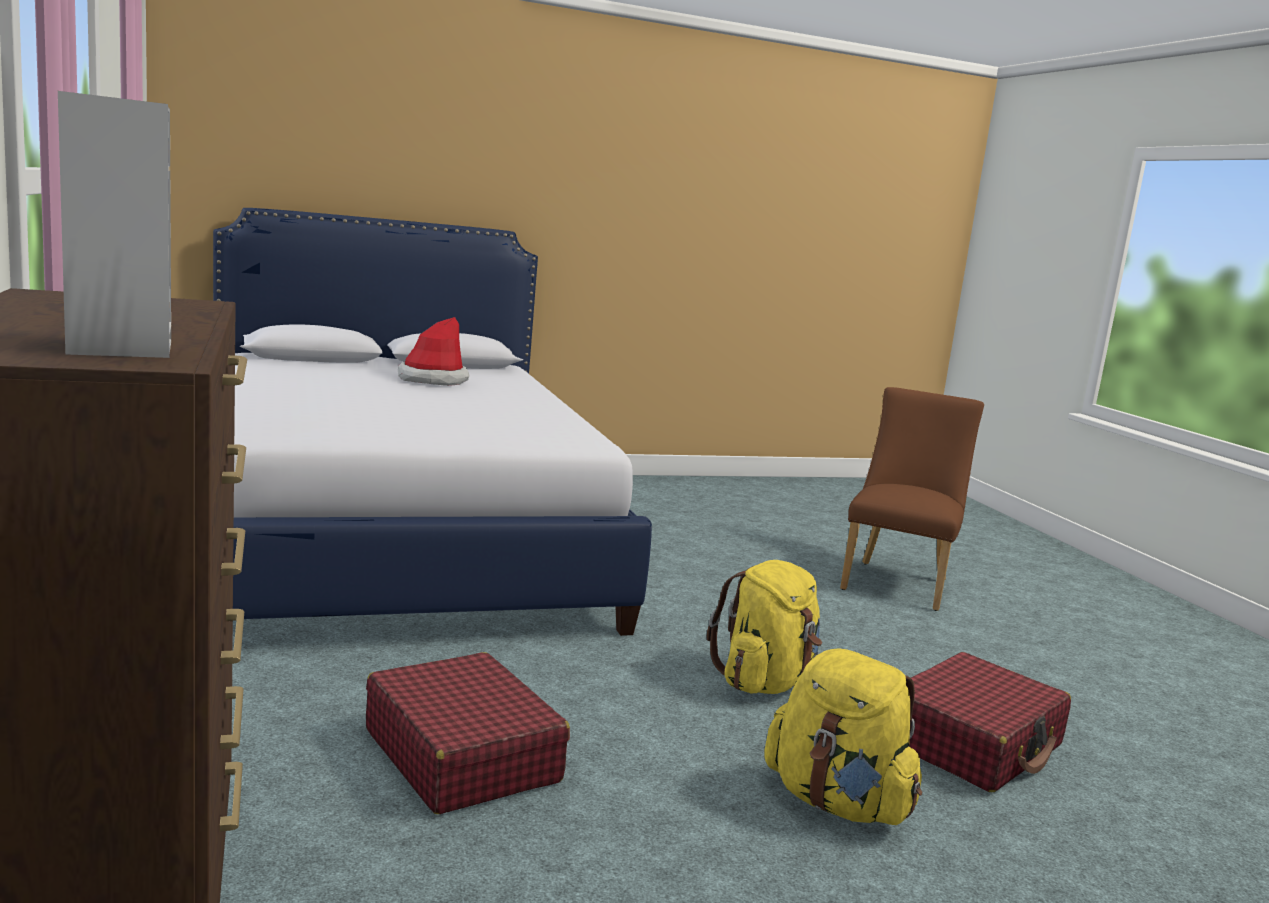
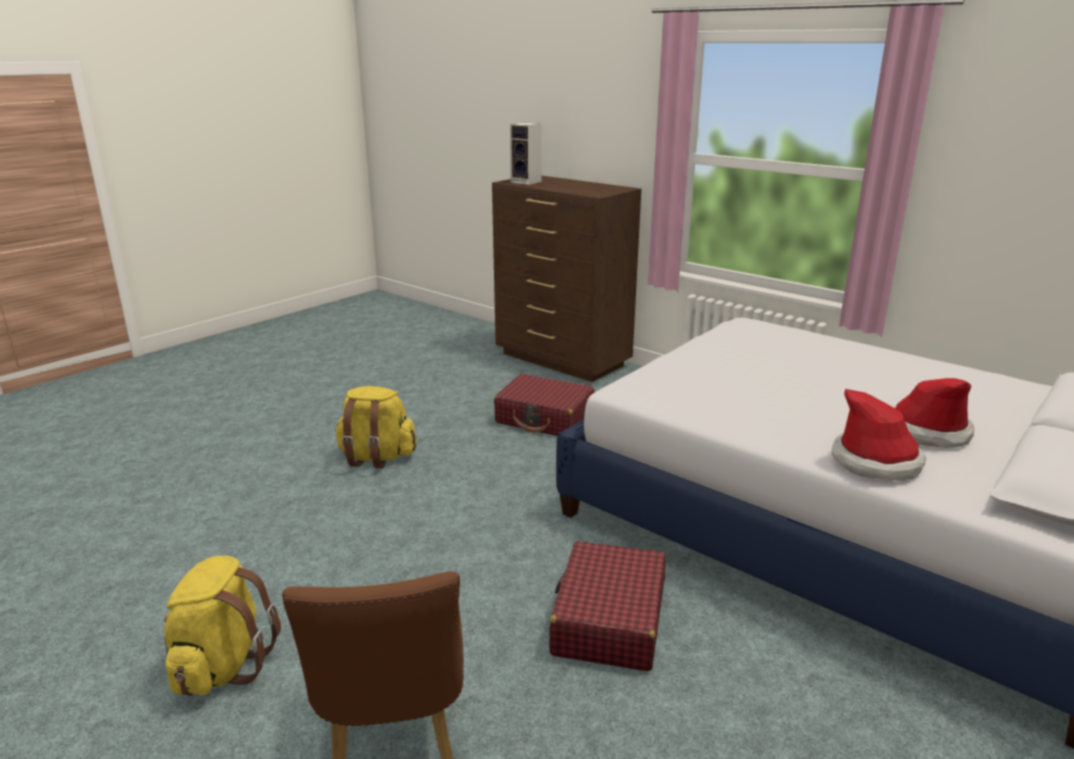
camera: 150 degrees right, 10 degrees up
yellow backpack [707,560,822,694] -> yellow backpack moved to [164,556,281,696]
red suitcase [909,652,1071,792] -> red suitcase moved to [549,541,666,671]
none -> hat [832,389,926,481]

